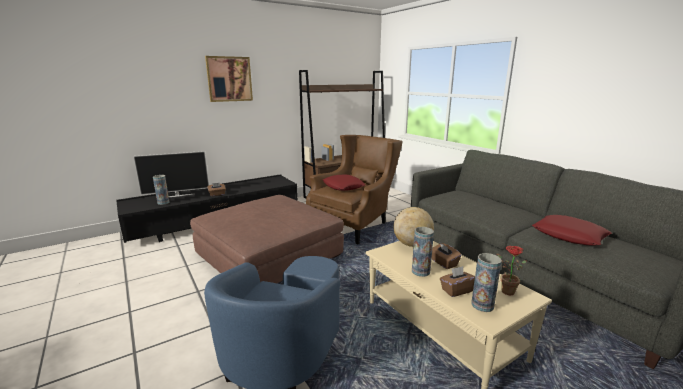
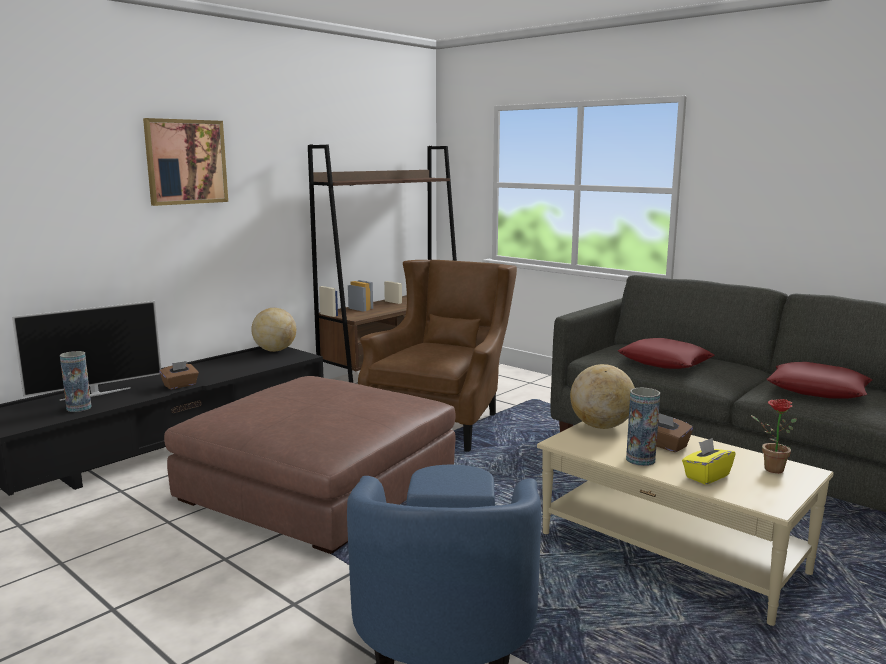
camera: 15 degrees left, 5 degrees down
red pillow [323,175,365,191] -> red pillow moved to [618,338,714,369]
brown tissue box [440,266,475,297] -> yellow tissue box [682,438,735,485]
vase [471,253,502,312] -> none
none -> globe [251,308,296,352]

